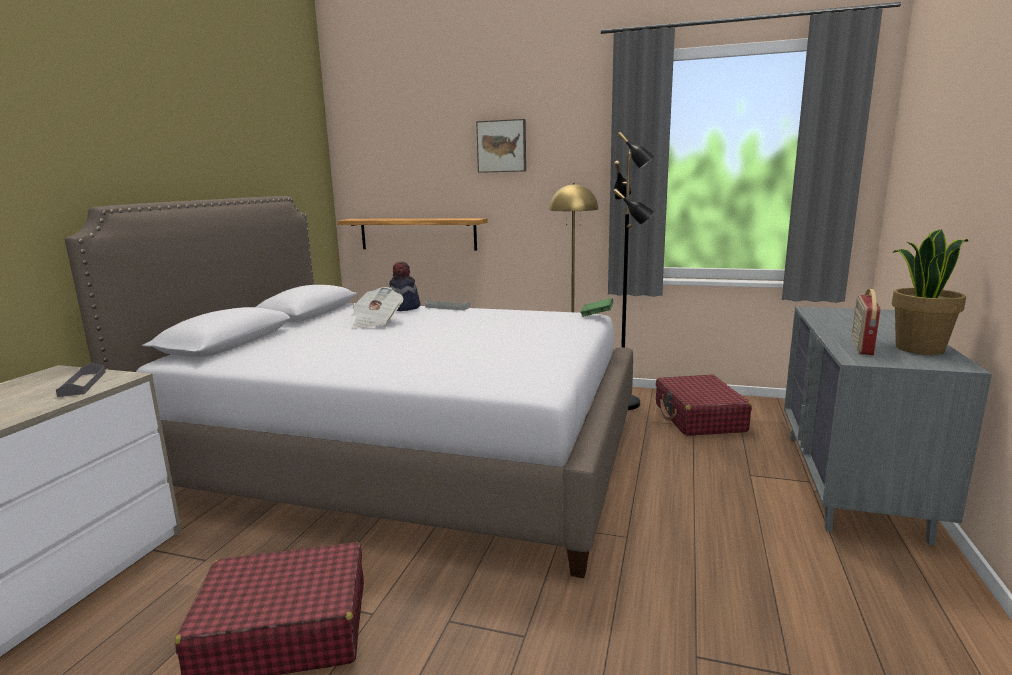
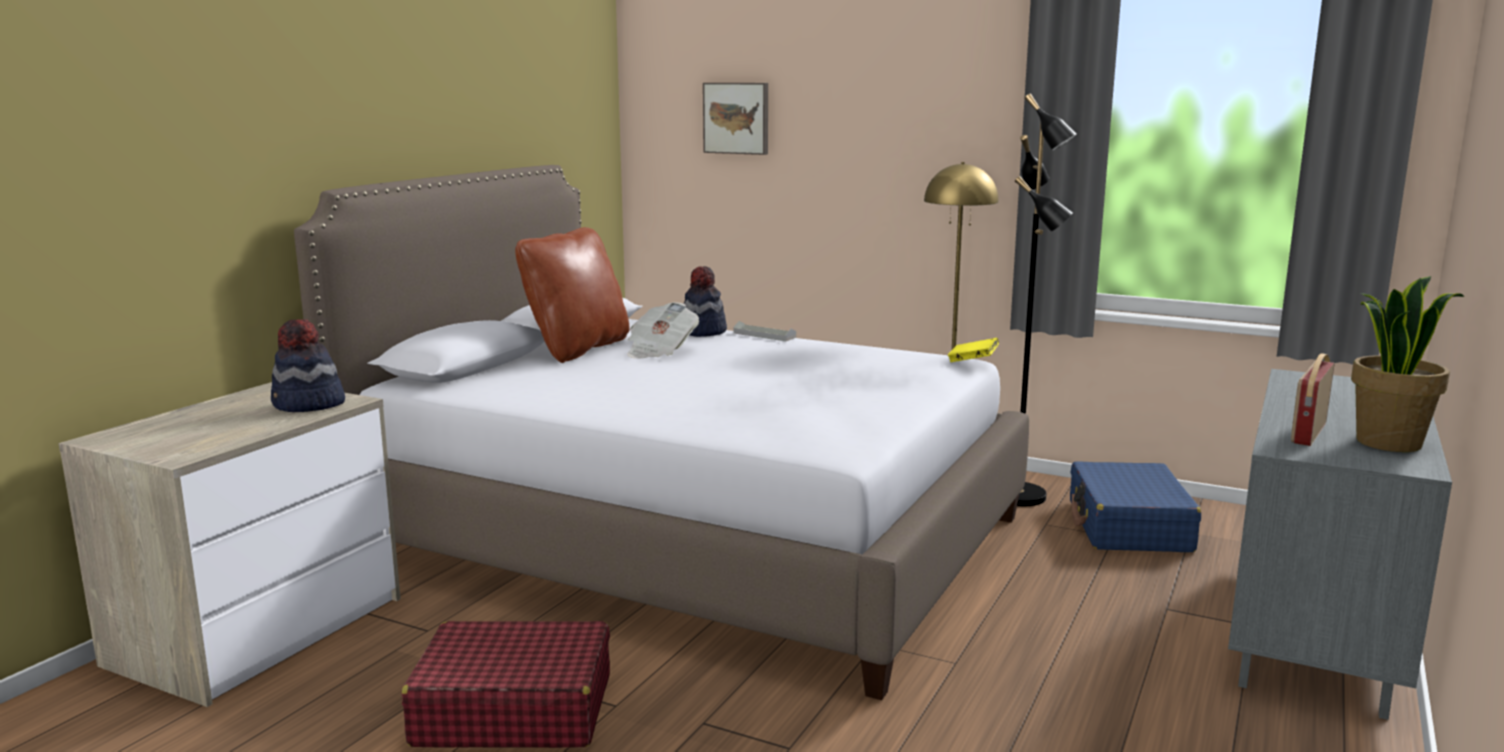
camera: 10 degrees right, 0 degrees up
grey tray [56,362,106,397] -> hat [271,319,345,412]
shelf [338,218,488,251] -> none
picture [476,119,526,173] -> picture moved to [703,83,768,155]
green book [580,298,614,317] -> yellow book [948,338,999,362]
red suitcase [656,374,752,436] -> blue suitcase [1070,461,1201,552]
none -> brown pillow [515,227,630,363]

